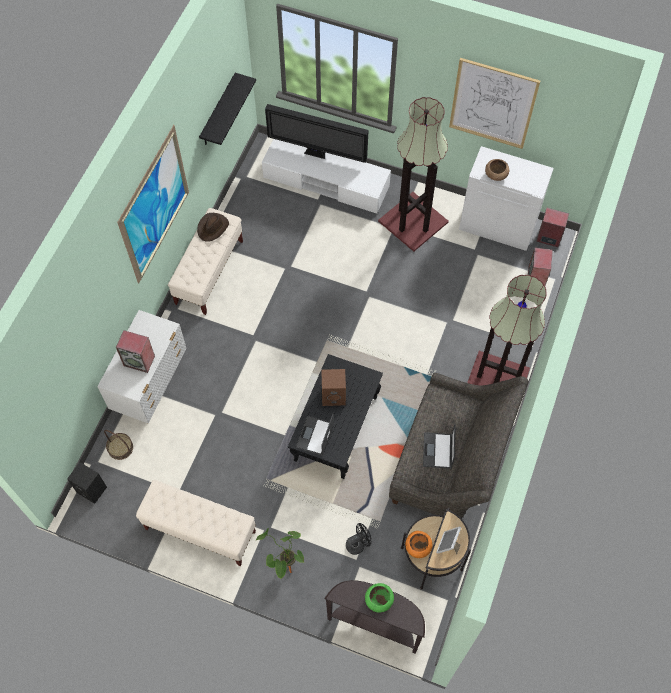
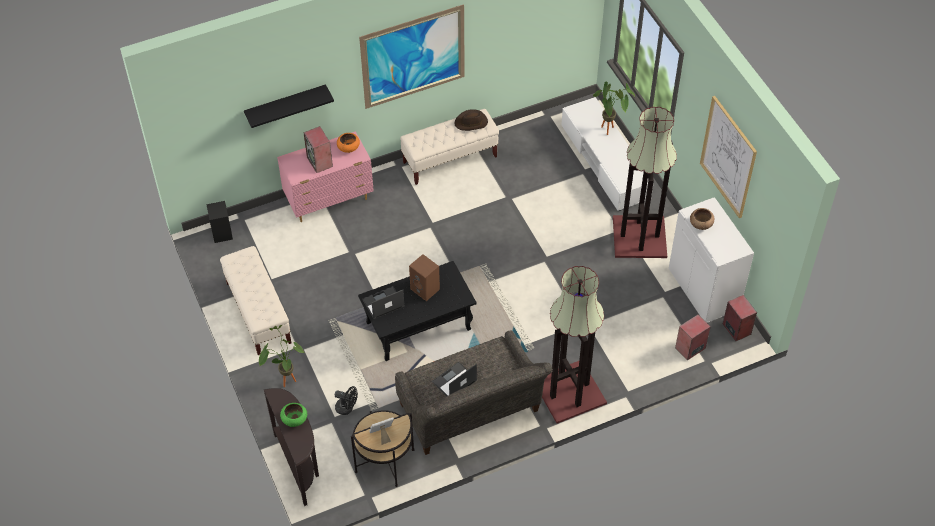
camera: 45 degrees right, 10 degrees down
white dresser [97,310,187,424] -> pink dresser [277,131,374,222]
basket [104,430,133,460] -> none
black shelf [199,73,256,145] -> black shelf moved to [244,84,334,128]
television [265,104,369,163] -> potted plant [593,81,635,135]
orange bowl [405,531,432,558] -> orange bowl moved to [337,133,360,153]

